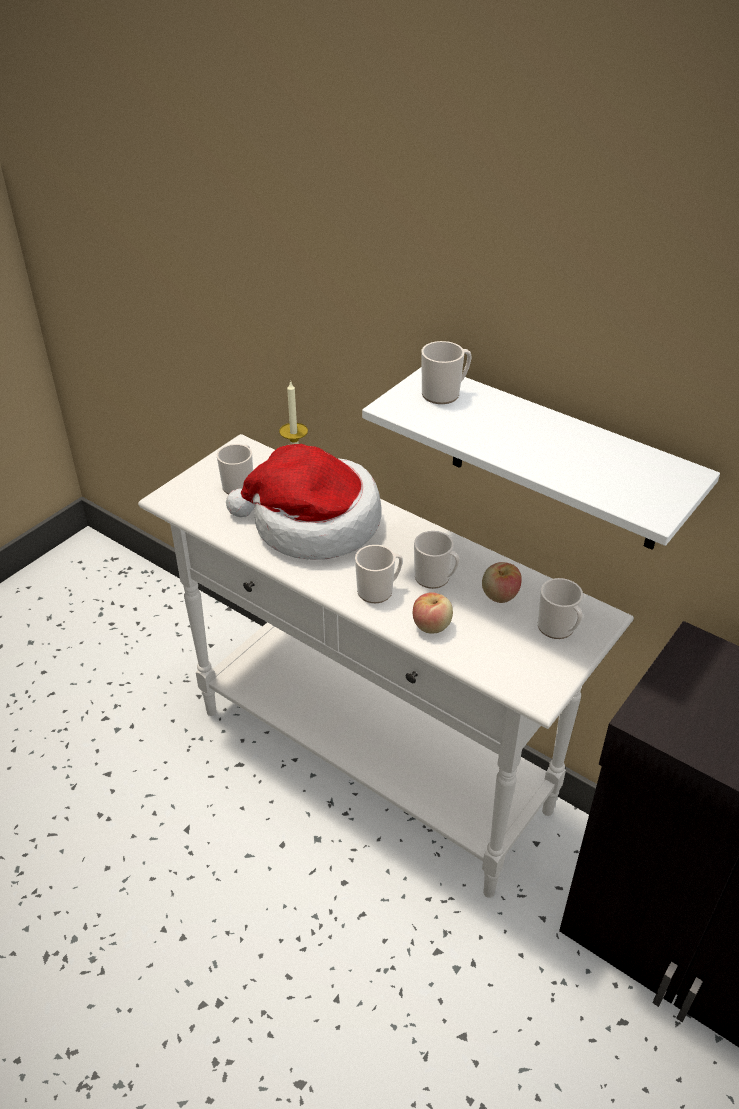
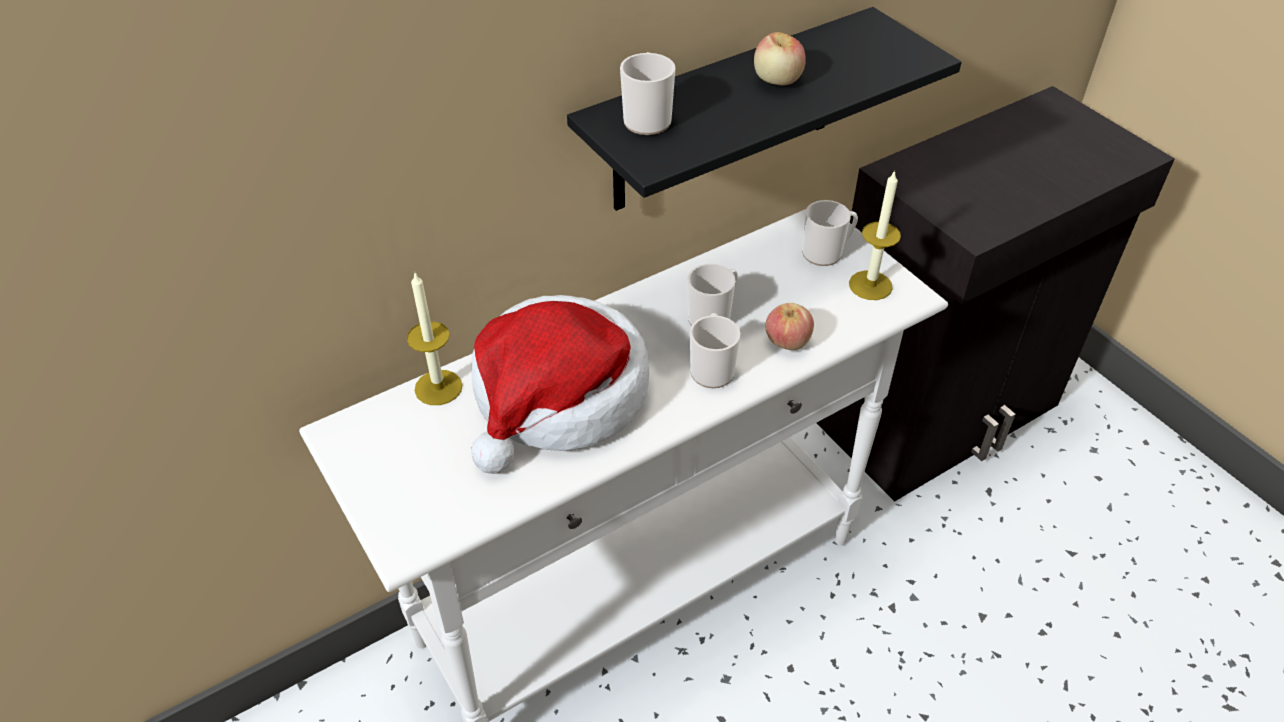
camera: 70 degrees left, 5 degrees up
mug [217,444,253,494] -> none
white shelf [362,367,720,550] -> black shelf [567,7,962,211]
apple [482,562,522,603] -> apple moved to [754,32,806,85]
none -> candle [849,170,901,300]

